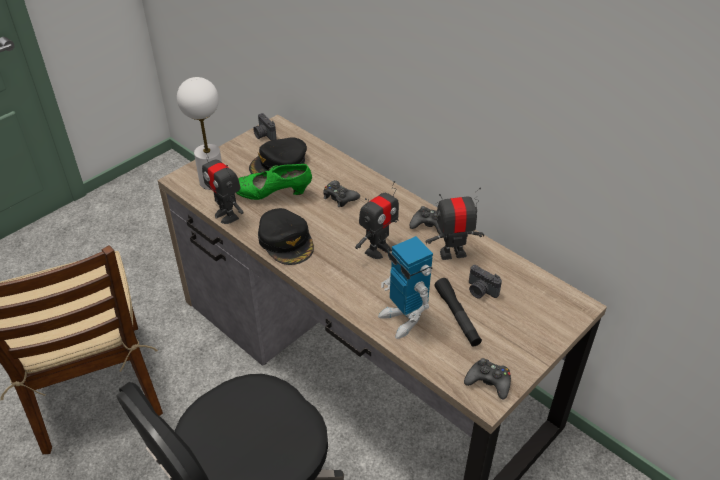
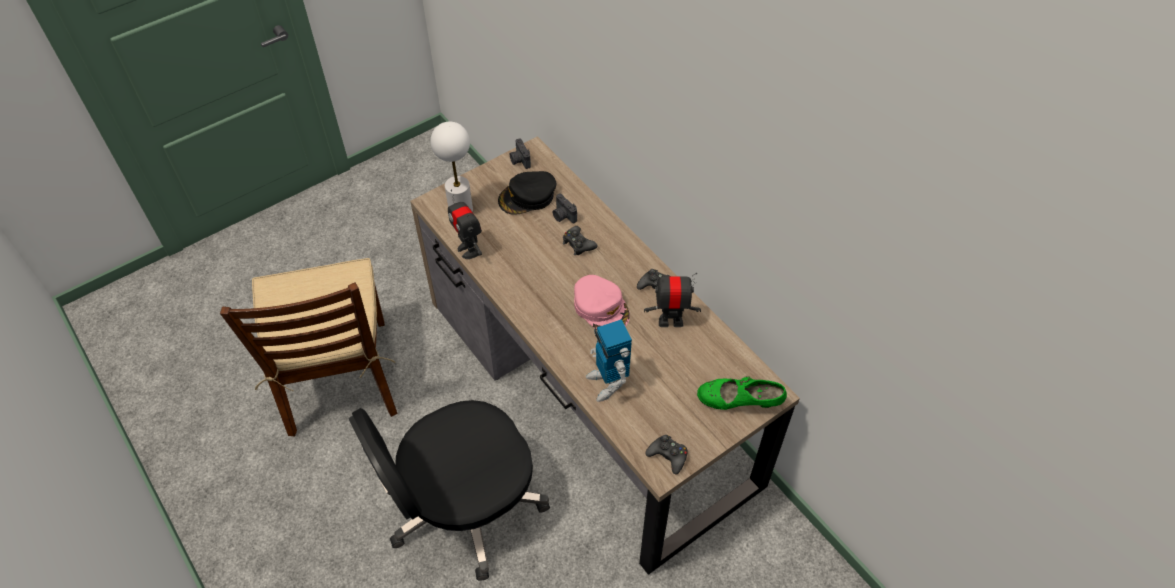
camera: 10 degrees right, 10 degrees up
green shoe [236,164,312,200] -> green shoe moved to [697,376,787,410]
black cap [258,208,314,265] -> none
toy robot [355,181,399,259] -> pink cap [574,275,630,329]
black flashlight [435,278,482,346] -> none
camera [469,265,502,299] -> camera moved to [553,194,577,223]

